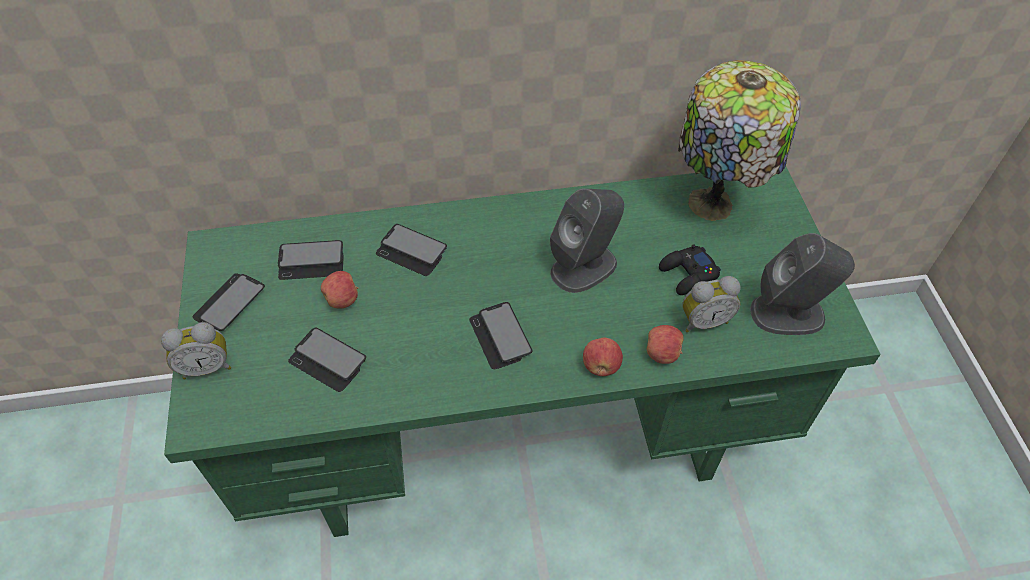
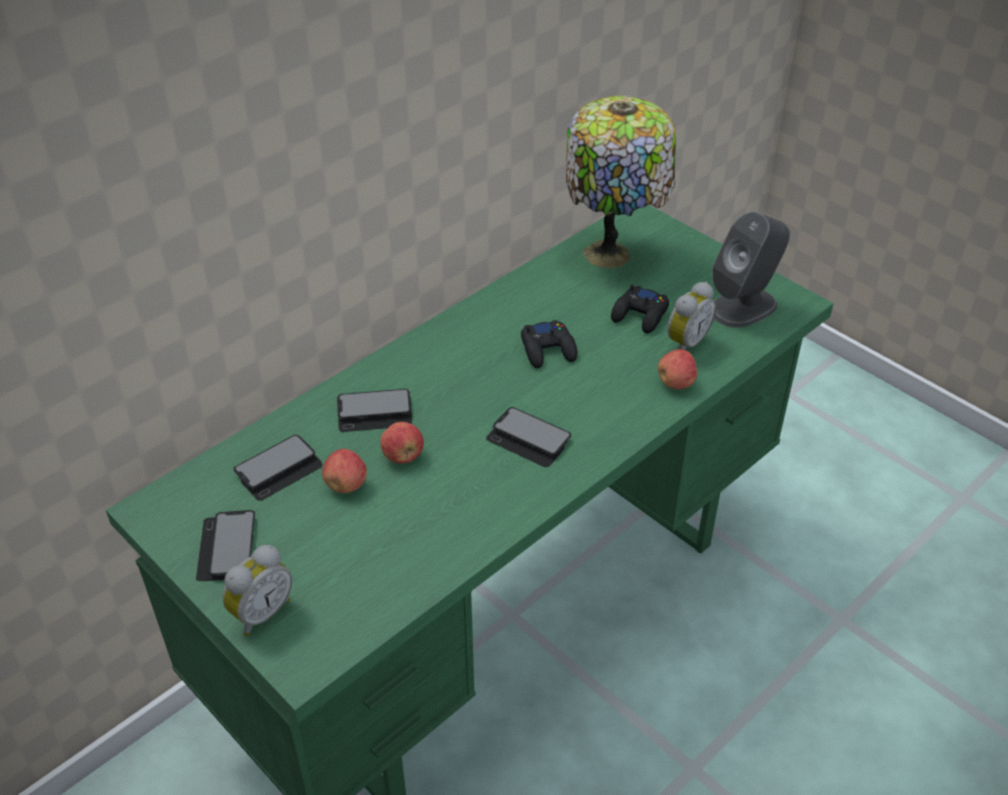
camera: 35 degrees left, 10 degrees down
phone [288,327,366,392] -> none
grey speaker [550,189,624,293] -> black game controller [521,320,577,368]
apple [583,338,623,376] -> apple moved to [380,422,424,464]

